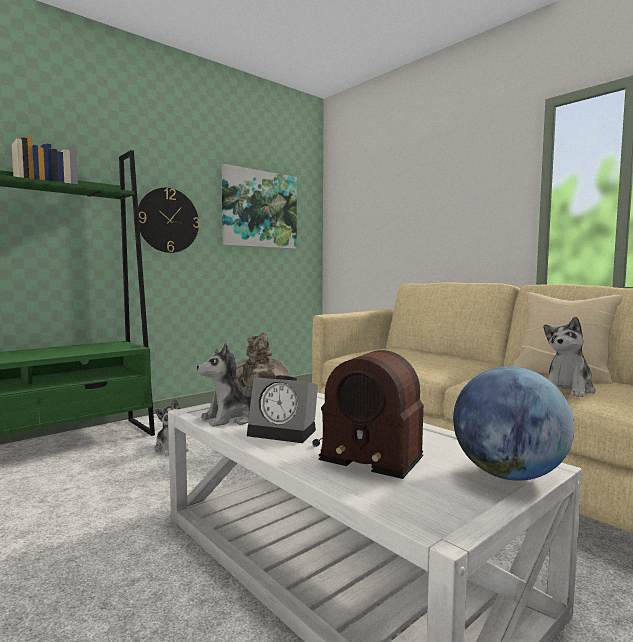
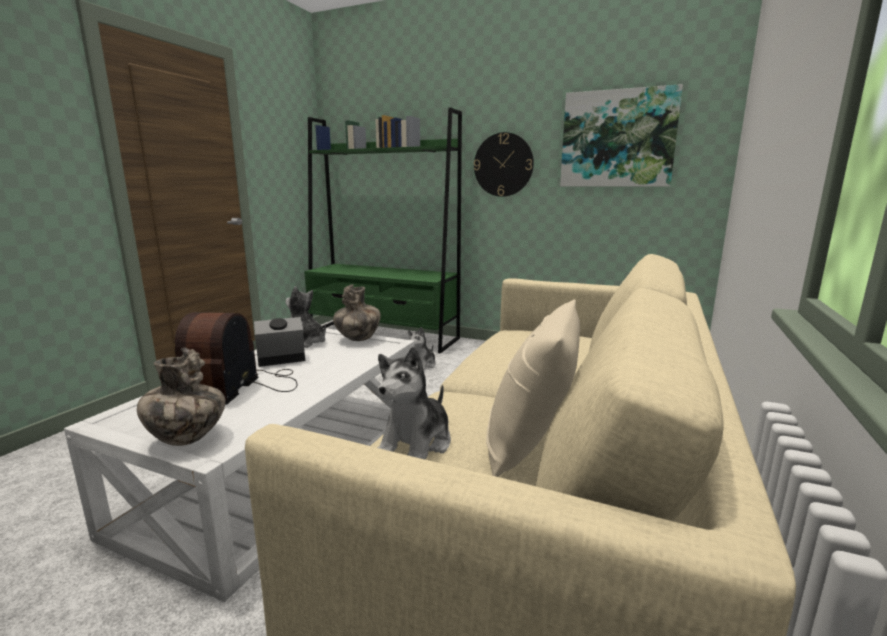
camera: 65 degrees right, 10 degrees up
alarm clock [247,375,318,443] -> alarm clock turned 75 degrees clockwise [254,317,305,367]
globe [453,366,574,481] -> vase [137,347,226,446]
plush toy [544,317,596,397] -> plush toy turned 75 degrees counterclockwise [377,346,451,459]

